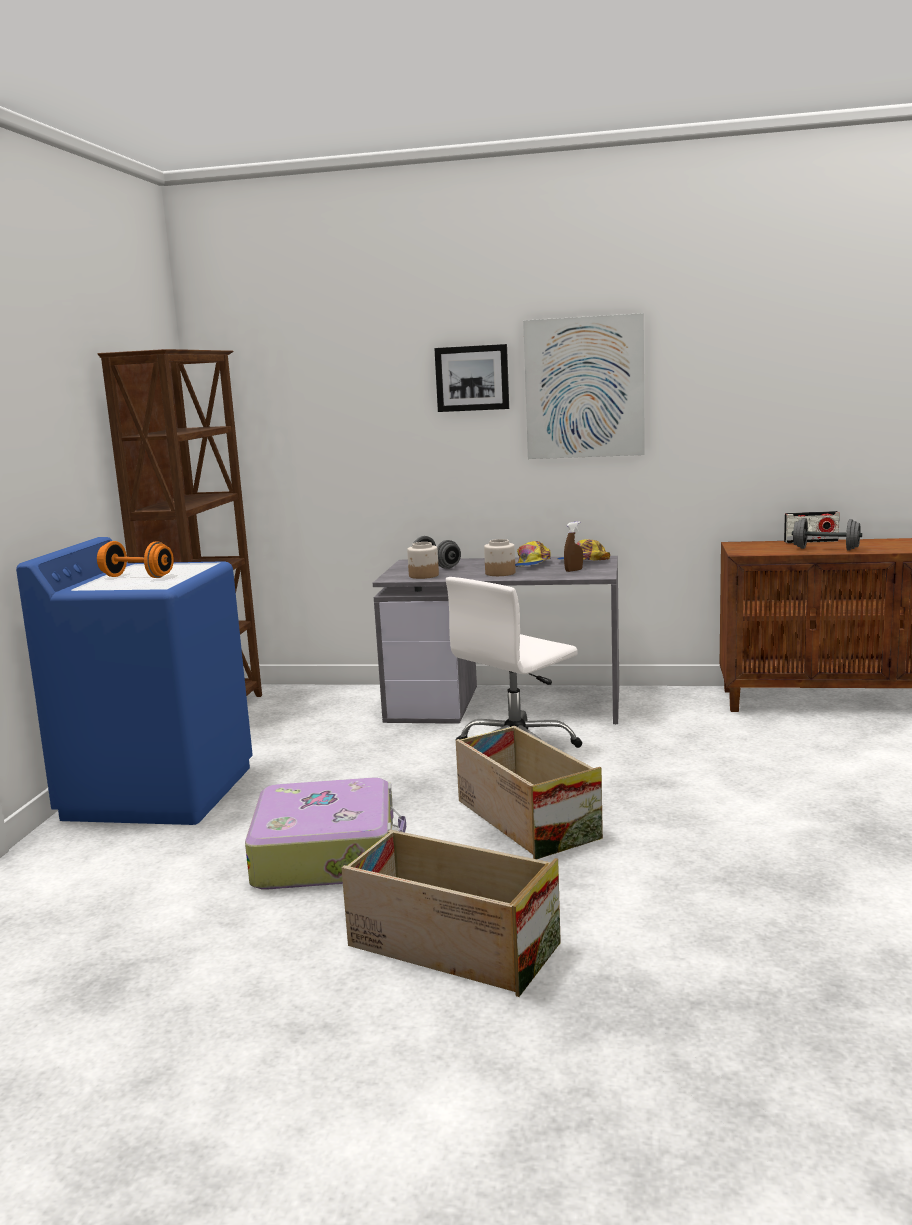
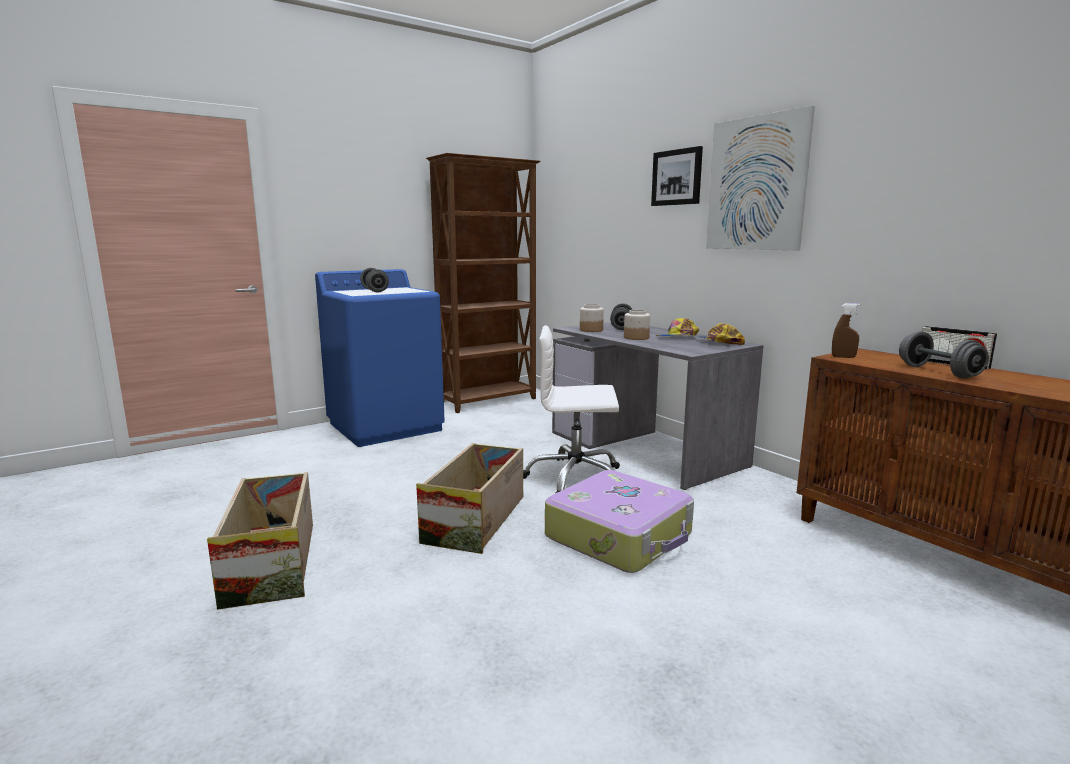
camera: 45 degrees right, 0 degrees up
orange dumbbell [97,541,174,578] -> grey dumbbell [360,268,389,292]
suitcase [245,778,406,890] -> suitcase moved to [545,470,694,573]
brown spray bottle [564,522,583,572] -> brown spray bottle moved to [832,303,860,358]

